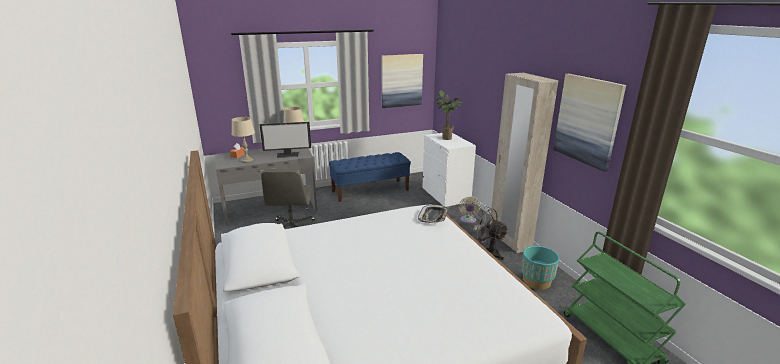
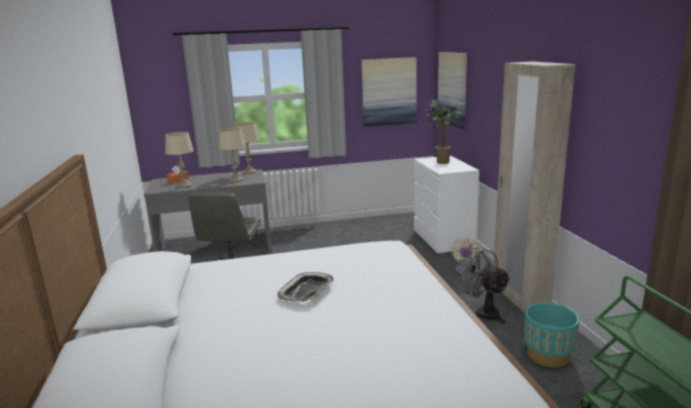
camera: 10 degrees right, 5 degrees down
monitor [259,122,311,158] -> beige table lamp [219,128,246,182]
blue bench [329,152,411,202] -> none
tray [418,205,449,223] -> tray moved to [277,272,334,302]
picture [553,74,626,172] -> picture moved to [438,52,467,129]

